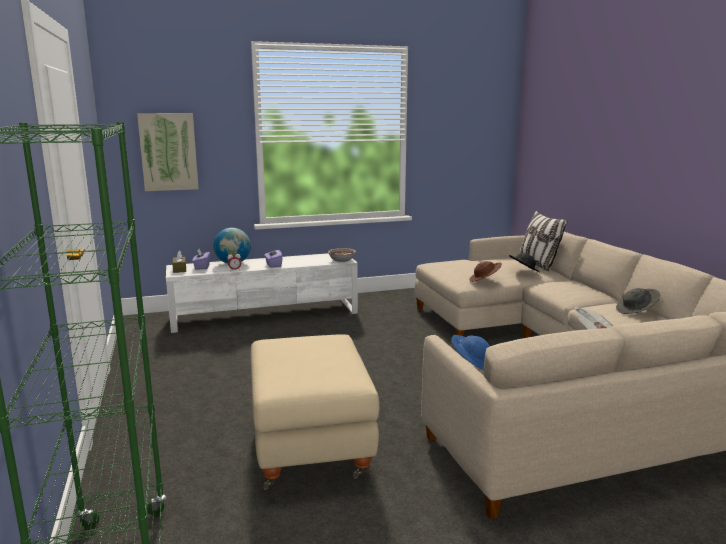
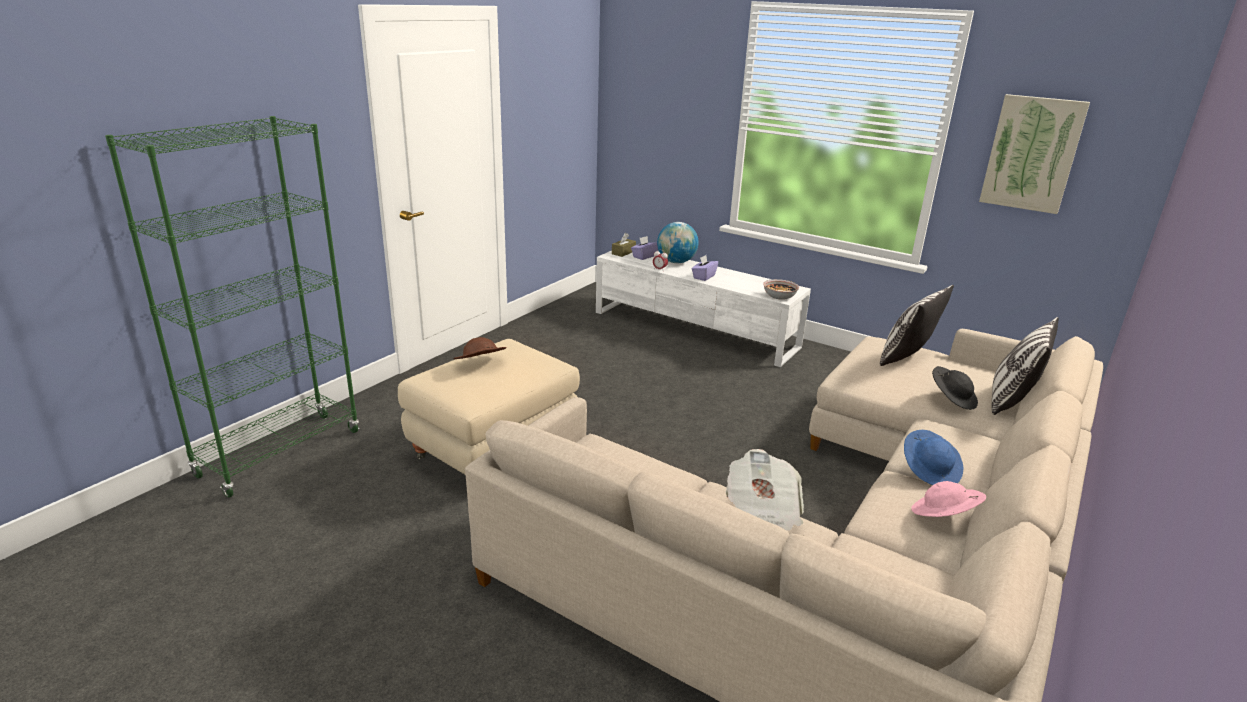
camera: 50 degrees right, 10 degrees up
picture [137,113,199,191] -> picture moved to [979,94,1090,214]
blue hat [451,335,490,370] -> blue hat moved to [904,430,964,485]
brown hat [469,261,502,282] -> brown hat moved to [453,337,507,359]
grey hat [616,288,660,314] -> pink hat [911,481,986,517]
none -> pillow [880,285,954,366]

